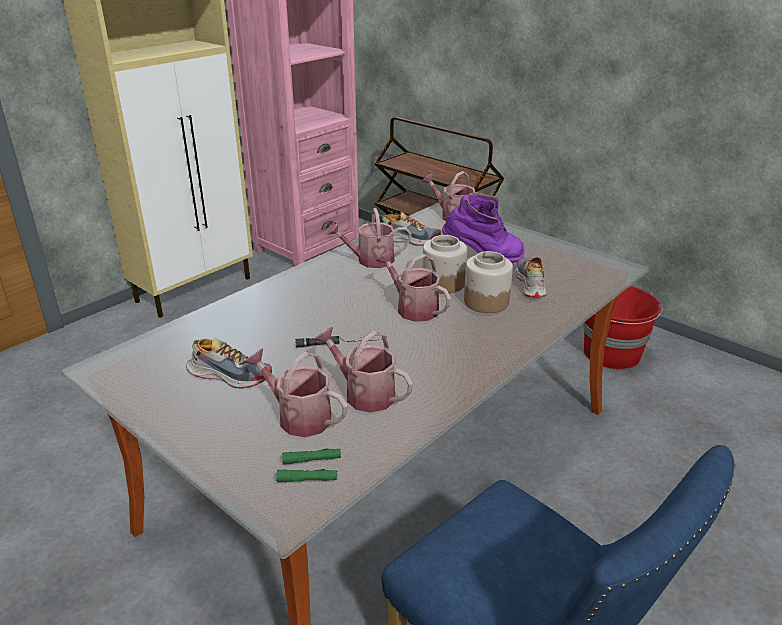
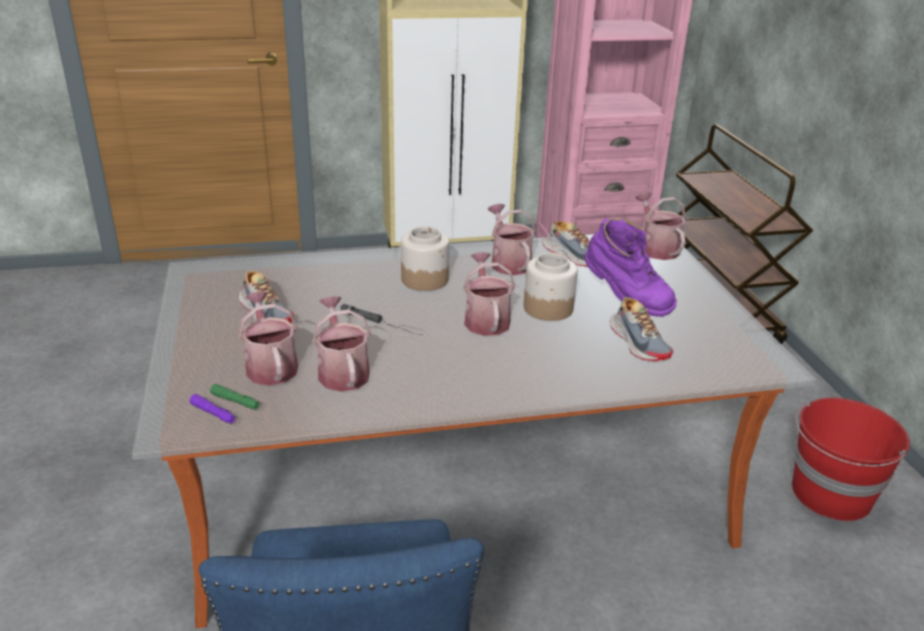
camera: 35 degrees right, 0 degrees up
green flashlight [276,469,338,482] -> purple flashlight [189,394,235,424]
watering can [326,208,412,268] -> watering can turned 45 degrees clockwise [488,204,535,275]
jar [464,251,513,313] -> jar moved to [401,227,449,291]
shoe [515,257,547,298] -> shoe turned 120 degrees clockwise [610,297,673,361]

